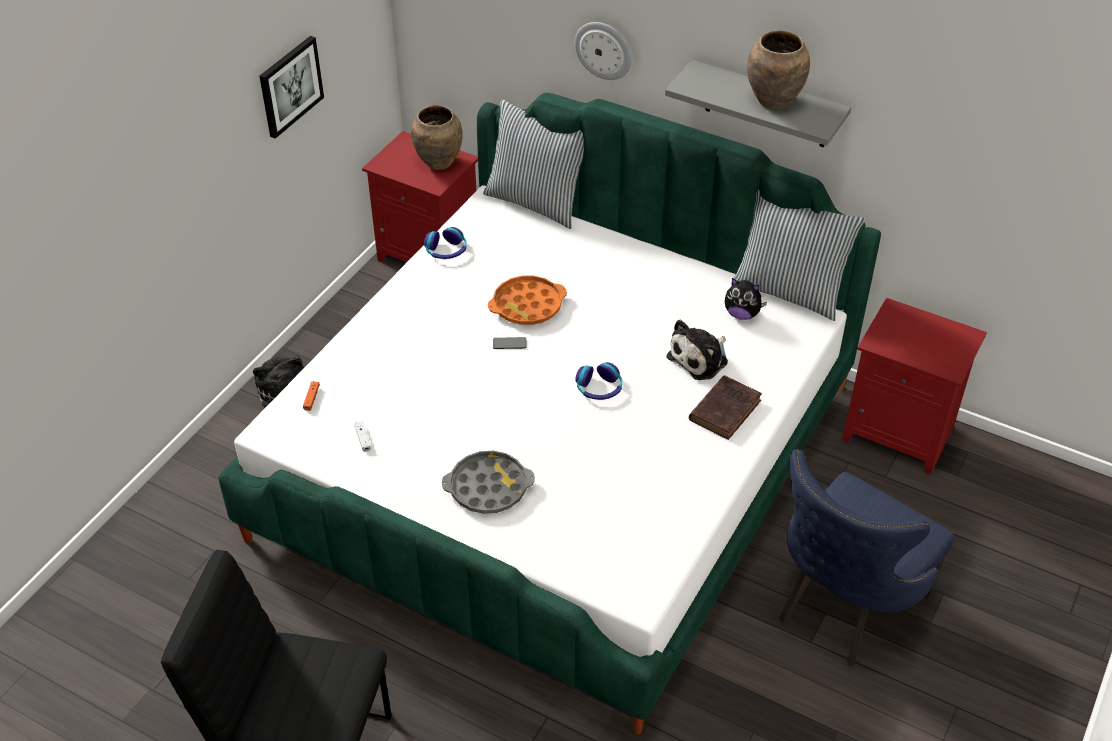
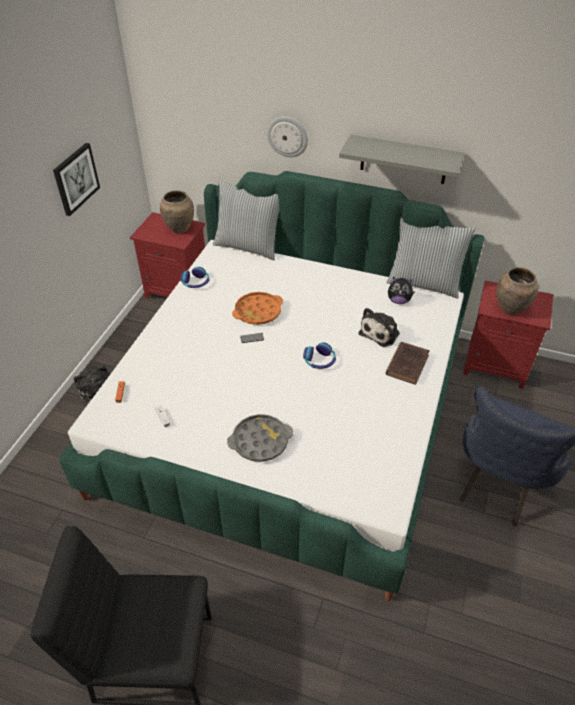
camera: 10 degrees left, 0 degrees up
brown vase [747,30,810,110] -> brown vase moved to [497,267,538,315]

